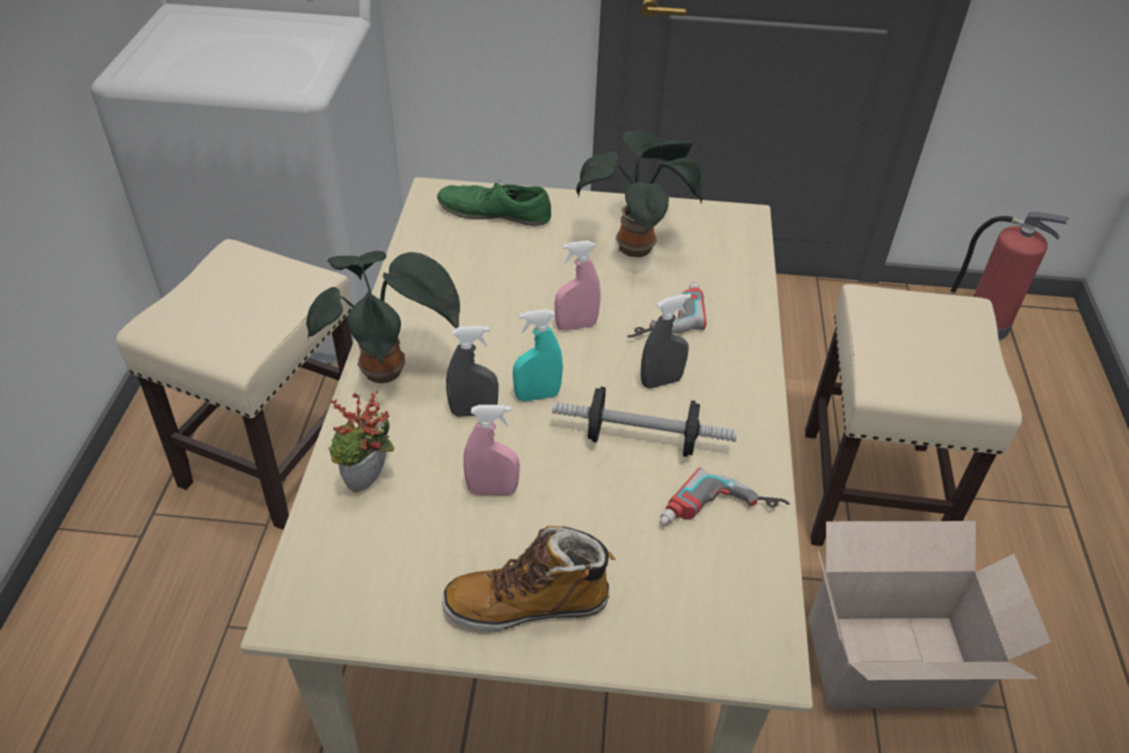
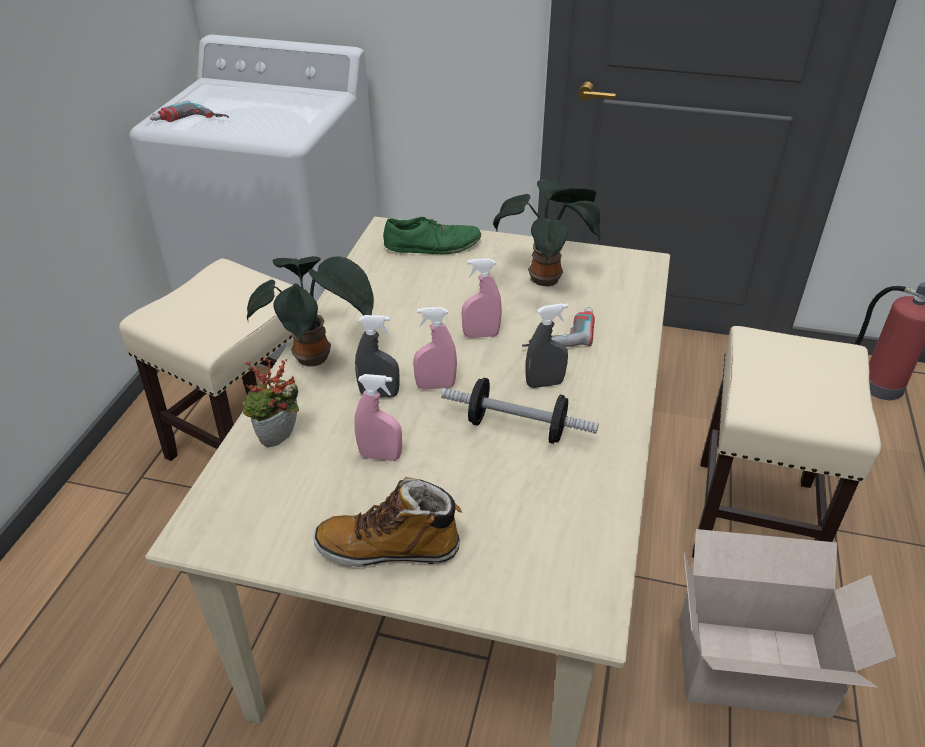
camera: 10 degrees right, 5 degrees down
green shoe [437,182,551,226] -> green shoe turned 150 degrees clockwise [383,217,481,254]
turquoise spray bottle [513,309,563,401] -> pink spray bottle [413,307,457,390]
power drill [660,467,790,526] -> power drill moved to [150,100,229,122]

